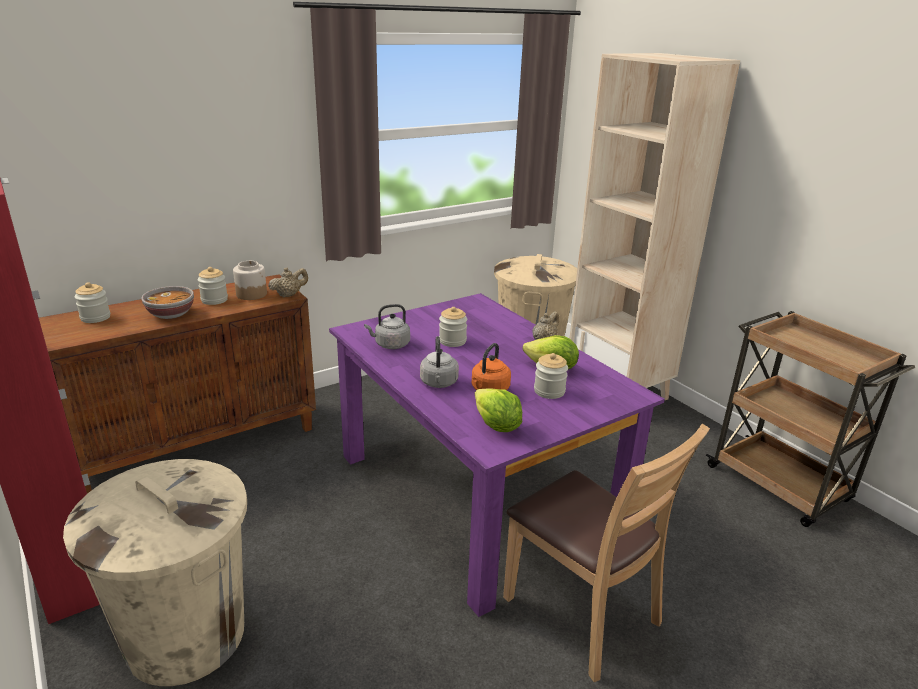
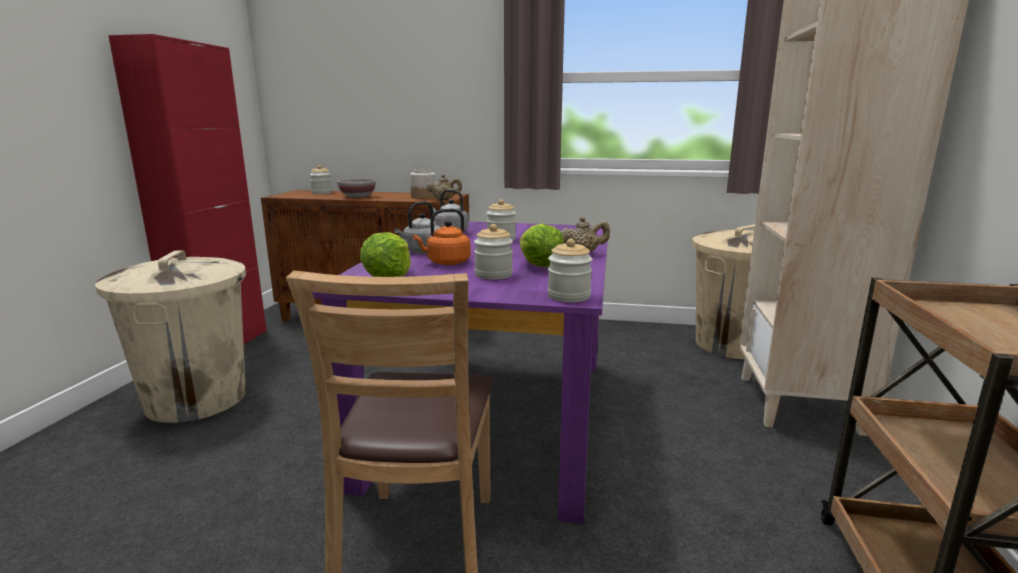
camera: 45 degrees right, 10 degrees down
jar [198,267,228,305] -> jar moved to [548,239,593,302]

